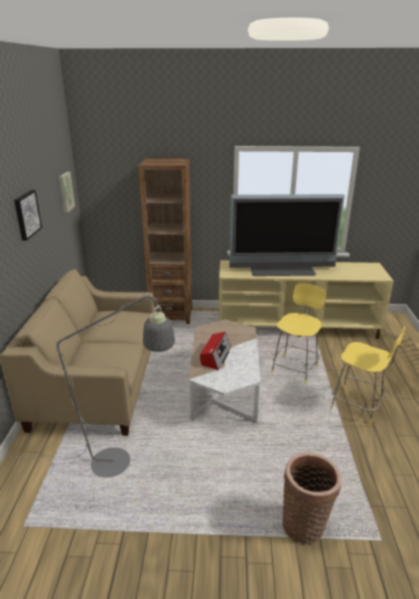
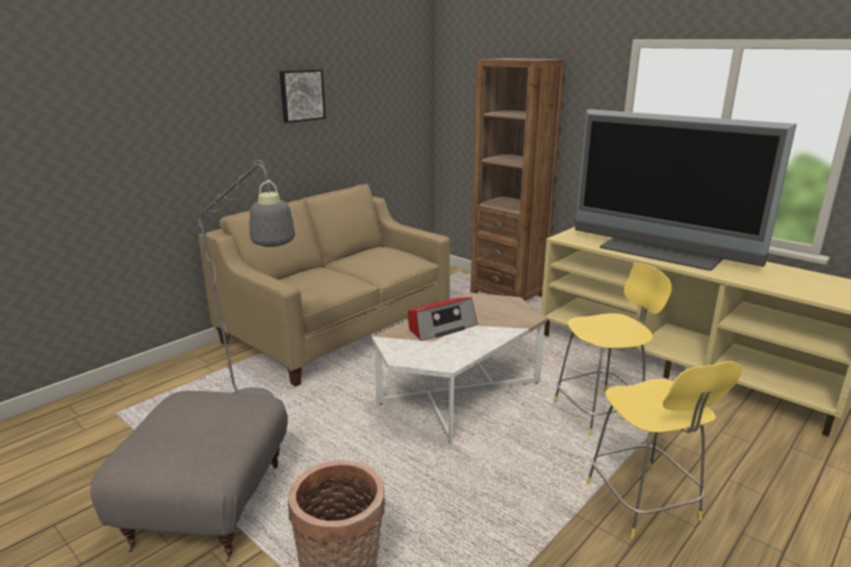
camera: 40 degrees right, 5 degrees down
picture [59,172,75,213] -> none
none -> grey ottoman [90,391,288,561]

